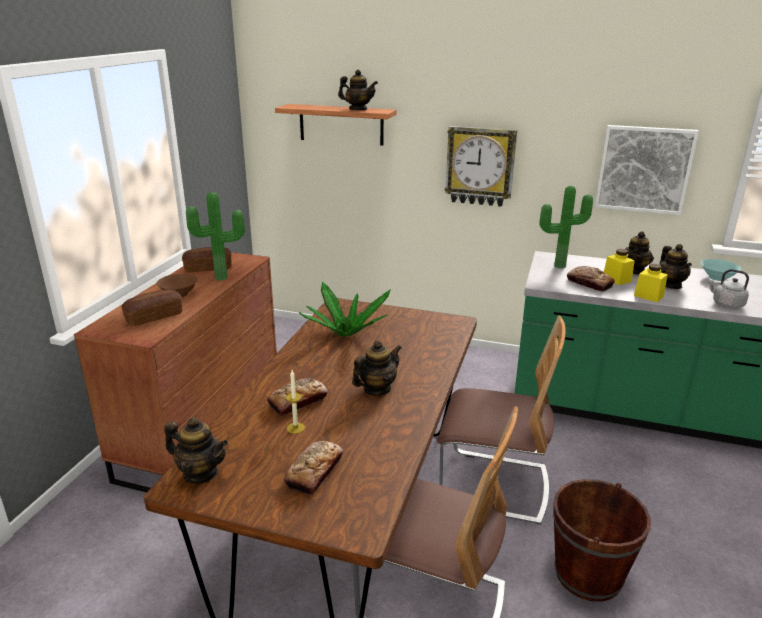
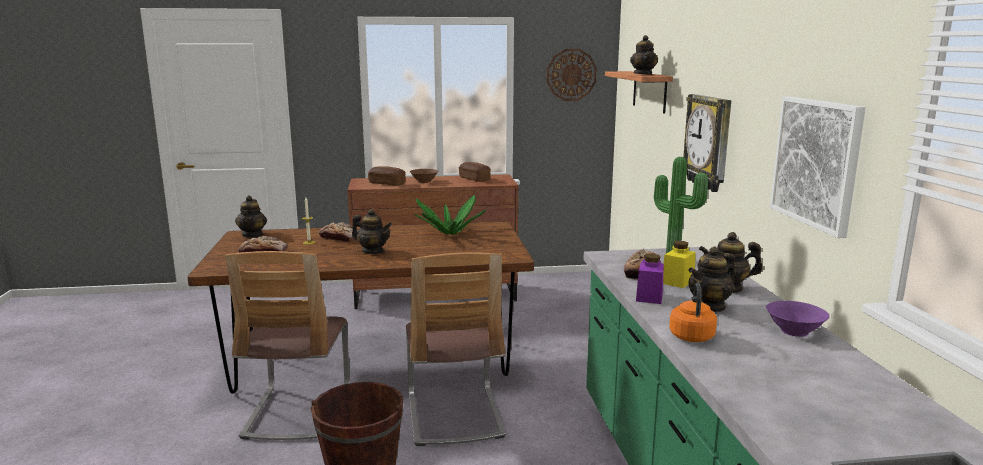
camera: 65 degrees right, 10 degrees down
potted plant [186,192,245,281] -> none
yellow jar [634,264,668,302] -> purple jar [636,254,664,304]
turquoise bowl [701,259,741,281] -> purple bowl [766,301,830,337]
grey kettle [708,269,749,309] -> orange kettle [669,283,717,342]
none -> wall clock [547,49,597,101]

